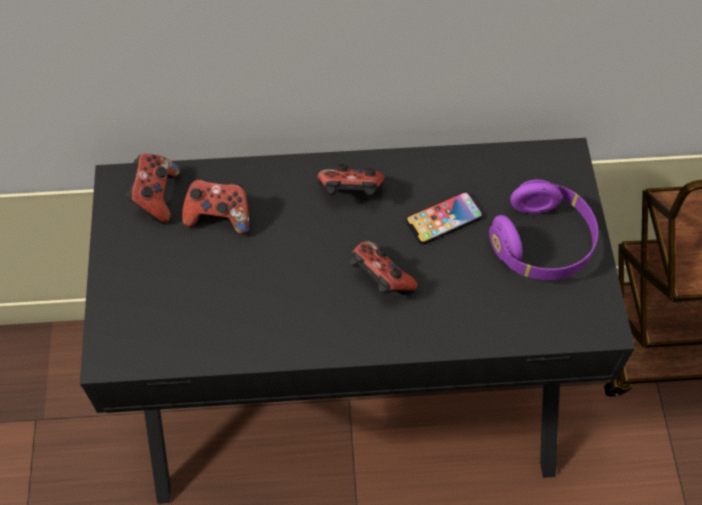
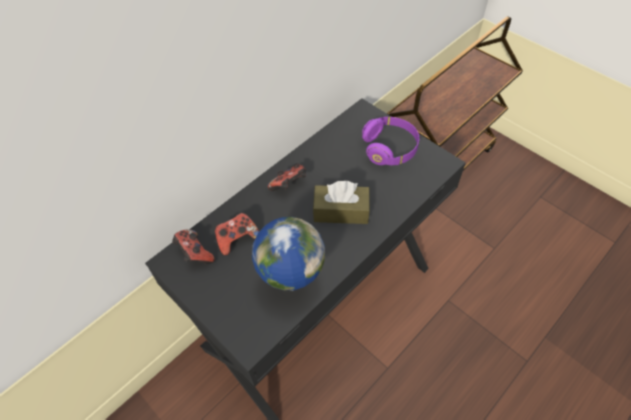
camera: 40 degrees left, 5 degrees down
game controller [350,241,417,295] -> brown tissue box [313,181,370,224]
phone [406,191,483,244] -> none
none -> globe [252,217,325,291]

